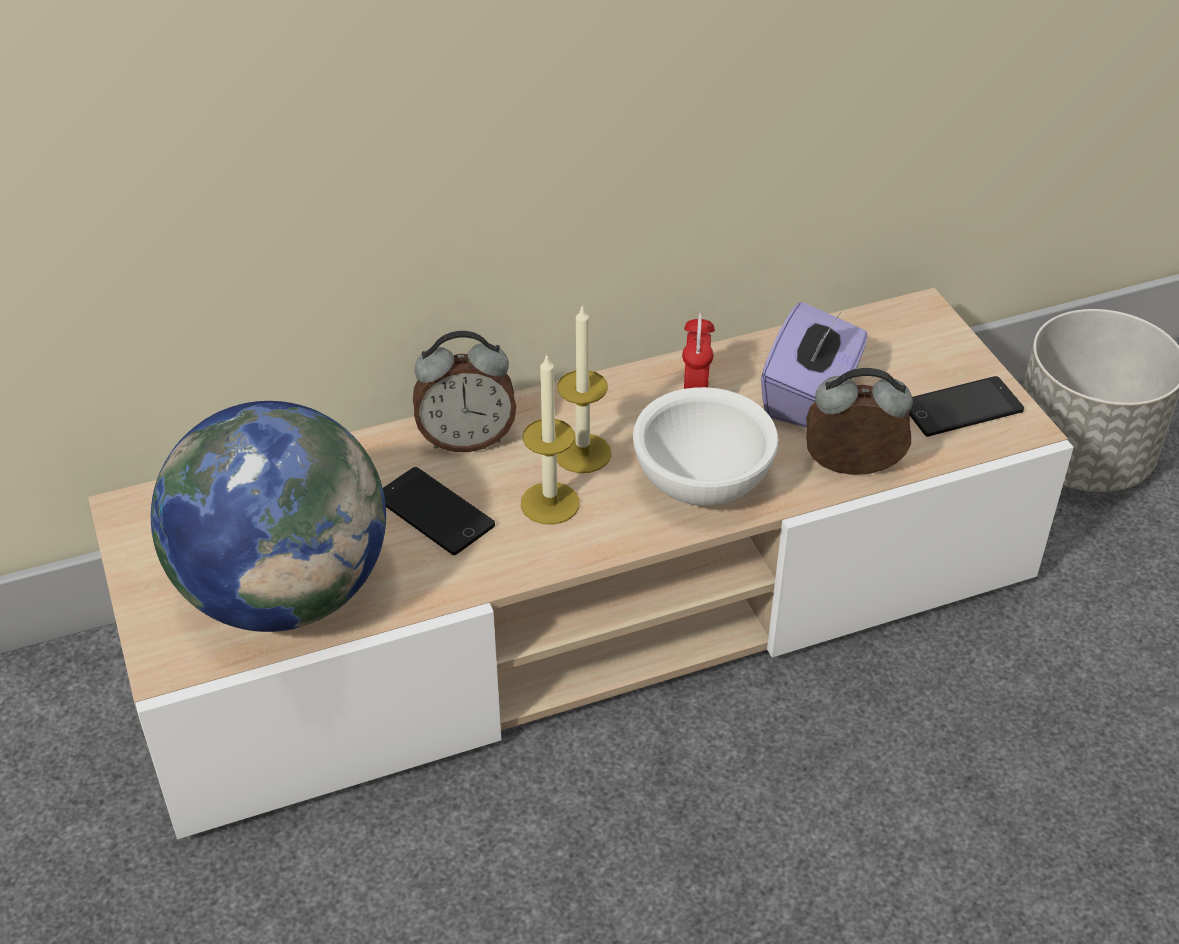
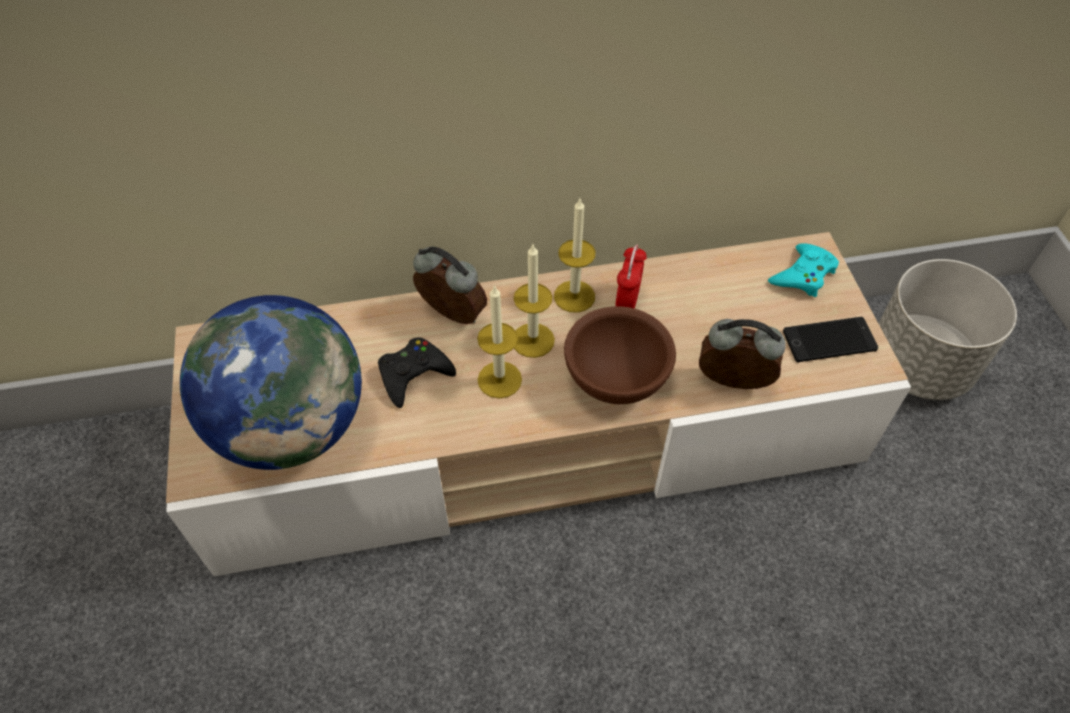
camera: 10 degrees right, 10 degrees up
phone [383,467,495,555] -> black game controller [378,337,456,408]
alarm clock [413,331,516,452] -> alarm clock turned 150 degrees counterclockwise [413,247,487,324]
white bowl [633,387,778,506] -> brown bowl [564,306,676,404]
purple tissue box [761,302,868,428] -> none
none -> candle [554,199,595,313]
none -> turquoise game controller [768,243,839,297]

